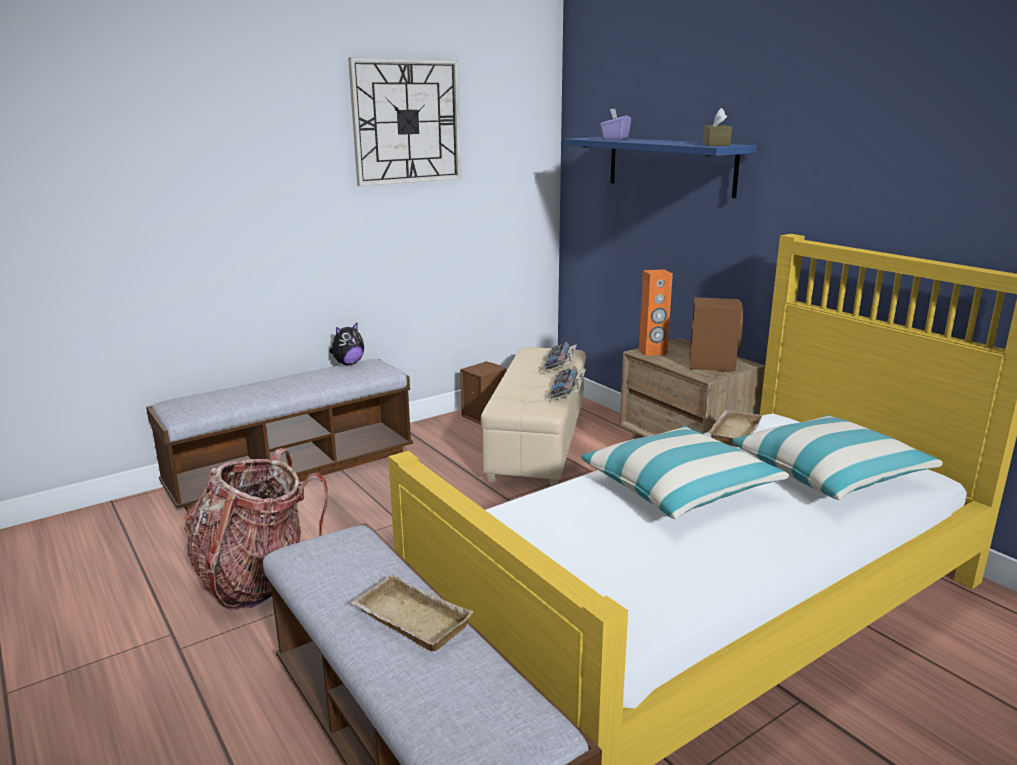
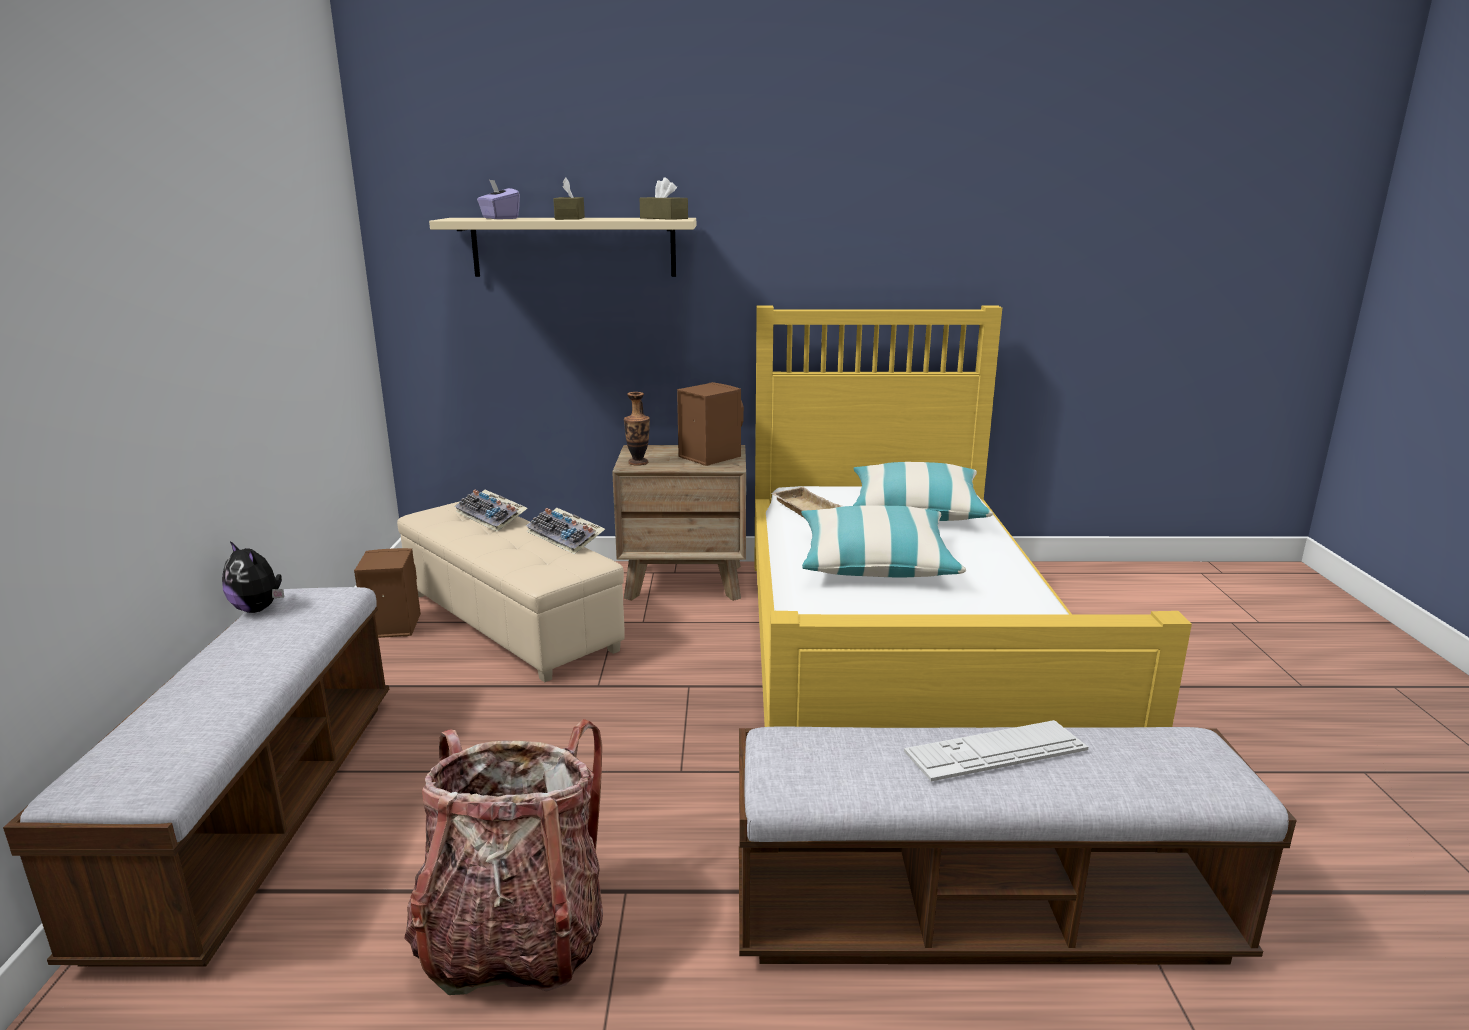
camera: 55 degrees left, 0 degrees up
plush toy [330,322,364,365] -> plush toy turned 135 degrees clockwise [222,541,284,613]
wall clock [348,57,461,186] -> none
beige tray [350,574,474,651] -> keyboard [904,720,1088,781]
blue shelf [565,137,757,198] -> beige shelf [429,218,696,277]
orange speaker [639,269,673,356] -> vase [624,392,650,466]
none -> brown tissue box [553,178,585,220]

